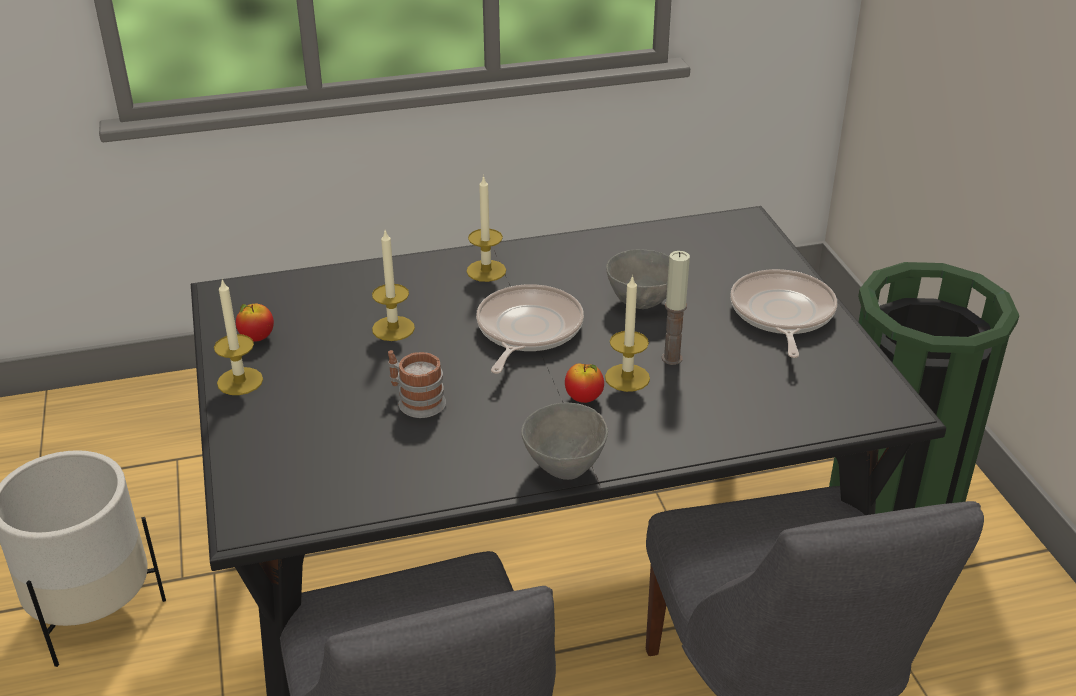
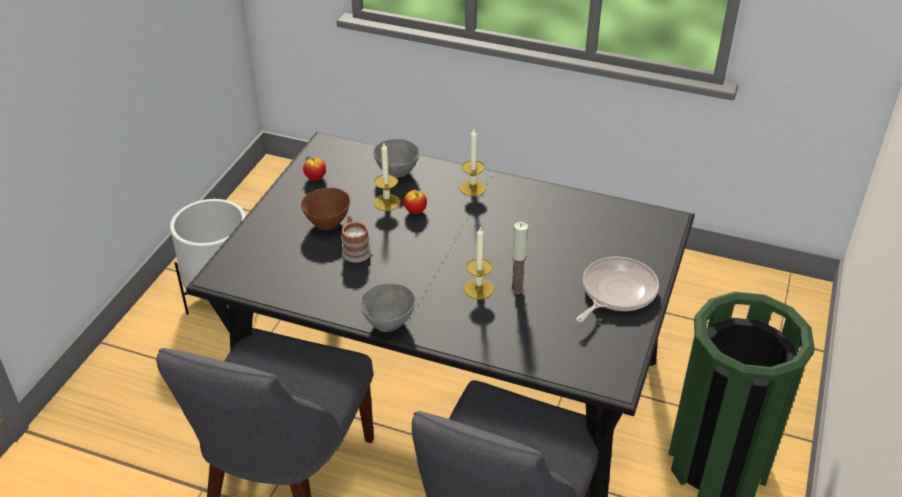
camera: 35 degrees right, 5 degrees up
candle [214,280,263,395] -> none
frying pan [476,284,584,374] -> none
apple [565,363,604,403] -> apple moved to [404,190,427,214]
grey bowl [606,249,669,309] -> grey bowl moved to [373,139,420,178]
none -> brown bowl [301,188,350,230]

